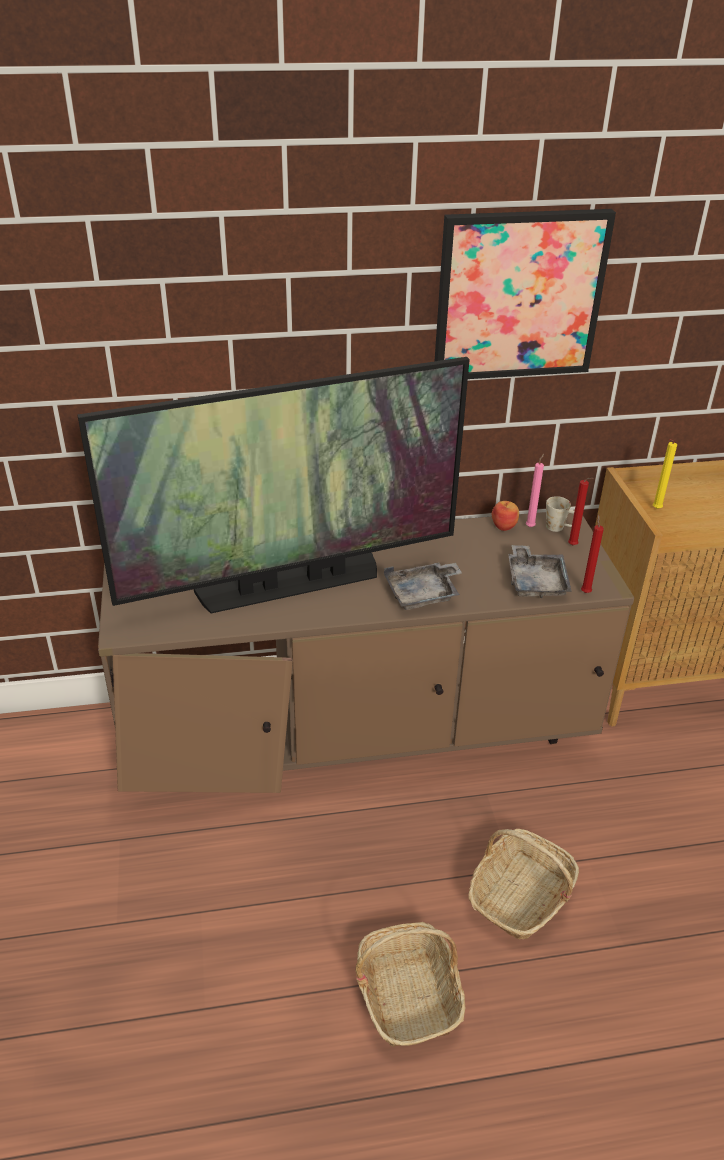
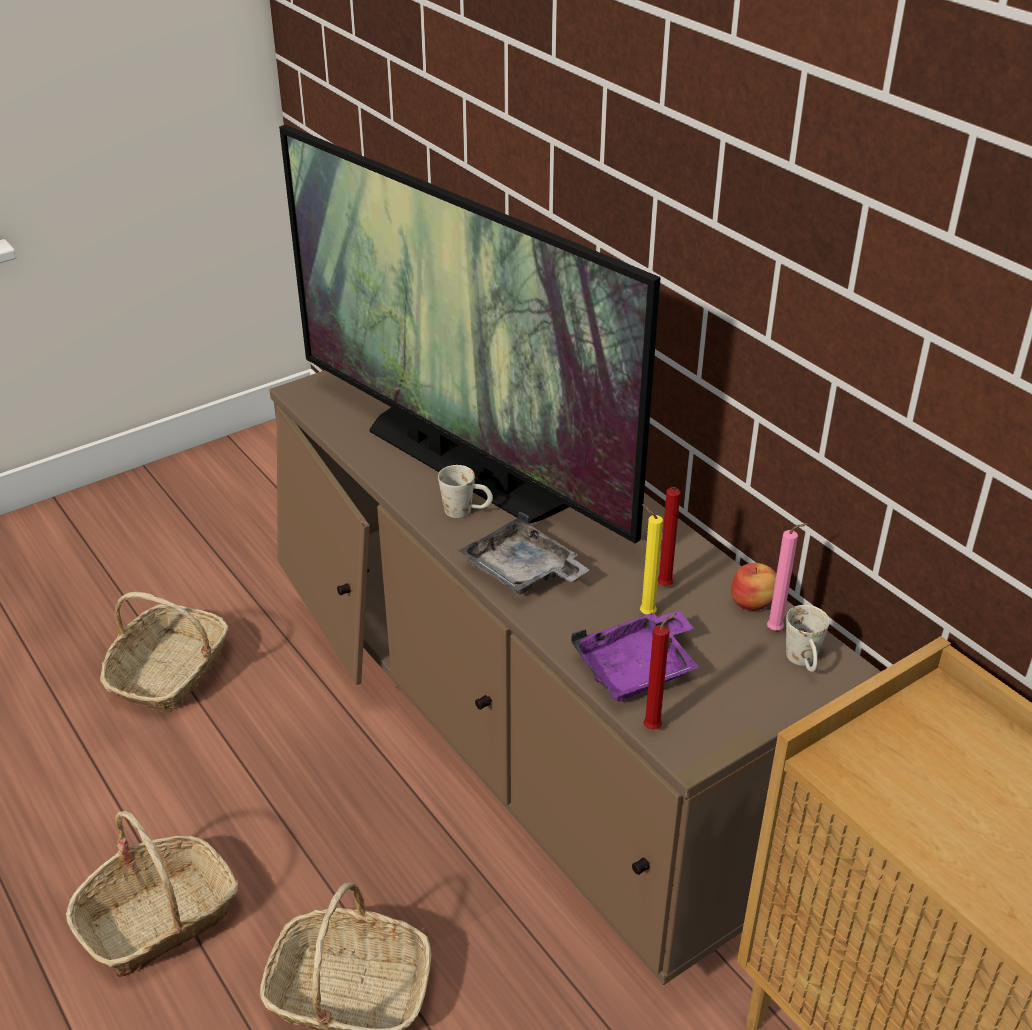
camera: 65 degrees right, 0 degrees up
picture [435,209,616,379] -> none
grey tray [508,545,572,598] -> purple tray [571,610,700,702]
red candle [568,478,593,546] -> red candle moved to [658,487,681,586]
yellow candle [653,439,677,509] -> yellow candle moved to [640,504,663,614]
none -> basket [100,592,228,712]
none -> white mug [438,465,493,518]

